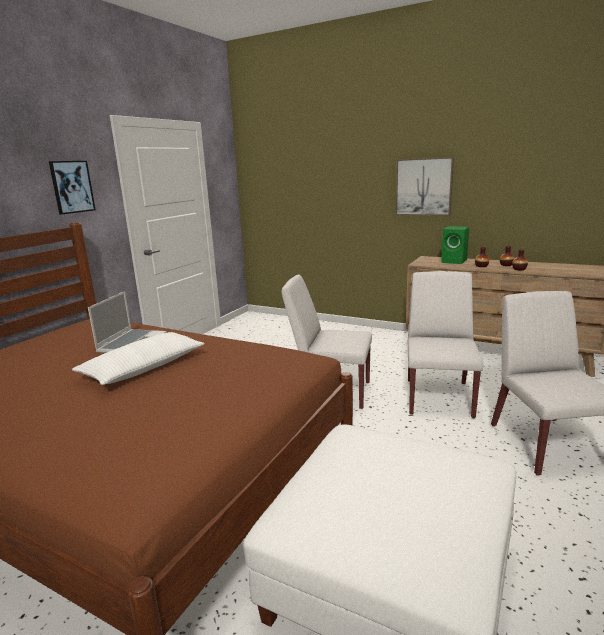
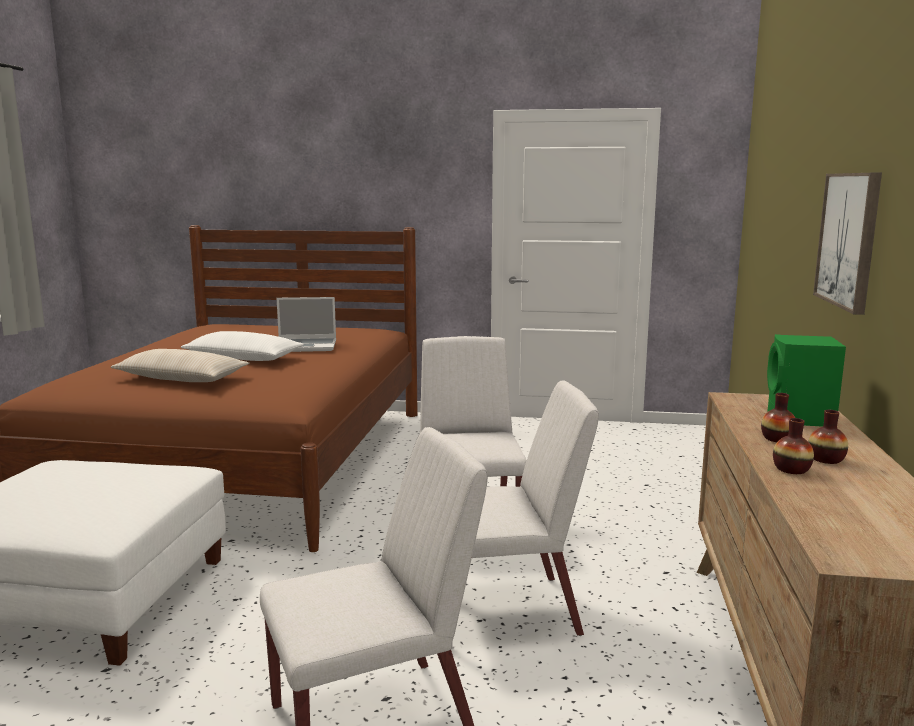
camera: 70 degrees right, 5 degrees down
picture [49,161,96,214] -> none
none -> beige pillow [111,349,249,382]

